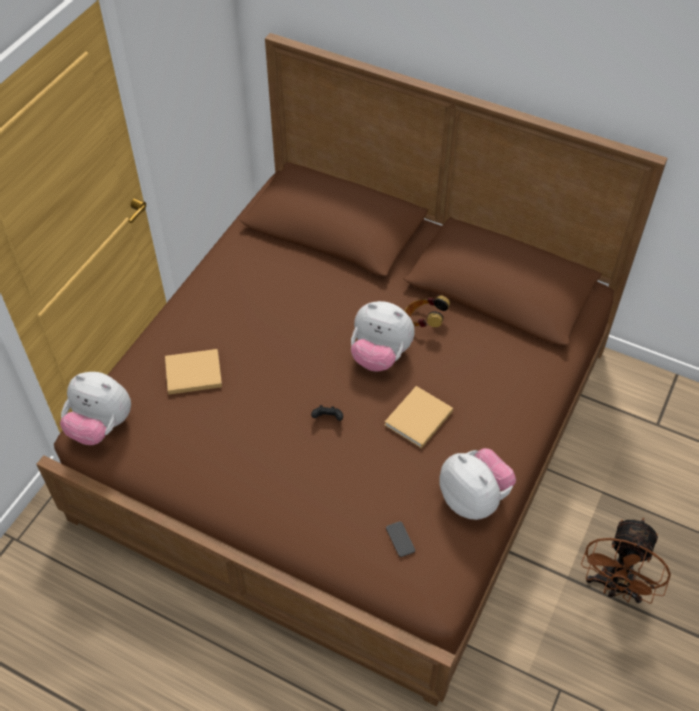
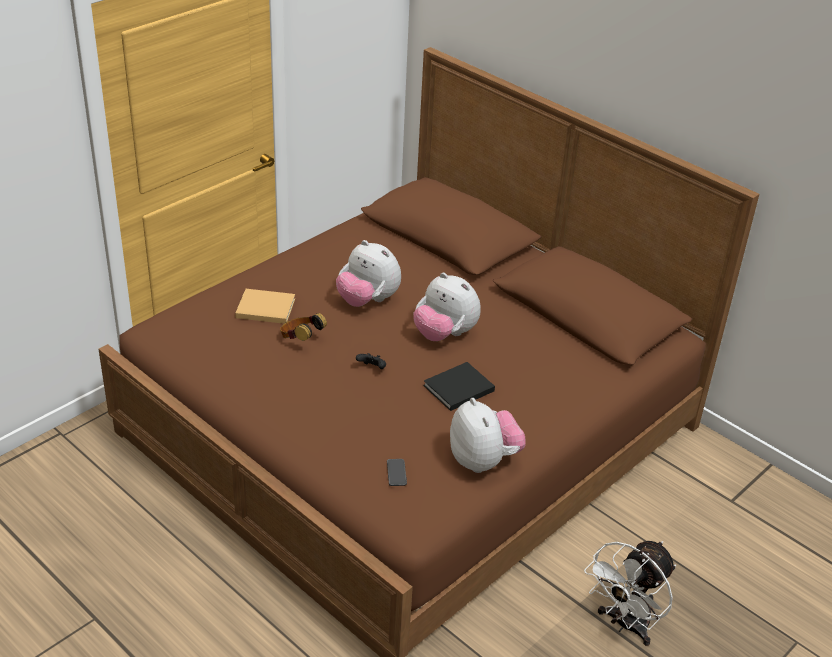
camera: 15 degrees right, 15 degrees down
plush toy [60,372,131,445] -> plush toy moved to [336,240,401,307]
beige book [385,386,453,448] -> black book [423,362,495,411]
headphones [405,295,450,327] -> headphones moved to [280,313,327,341]
brown fan [581,518,671,604] -> white fan [584,541,676,646]

